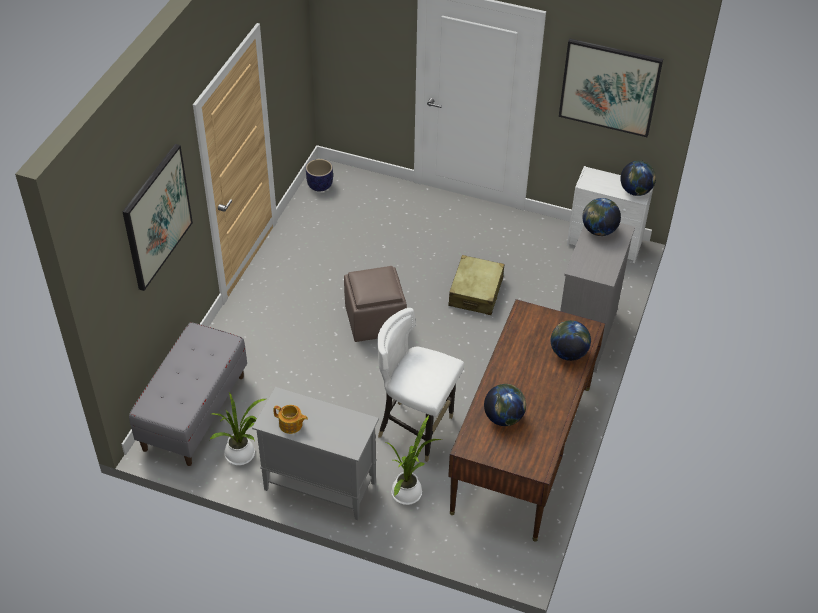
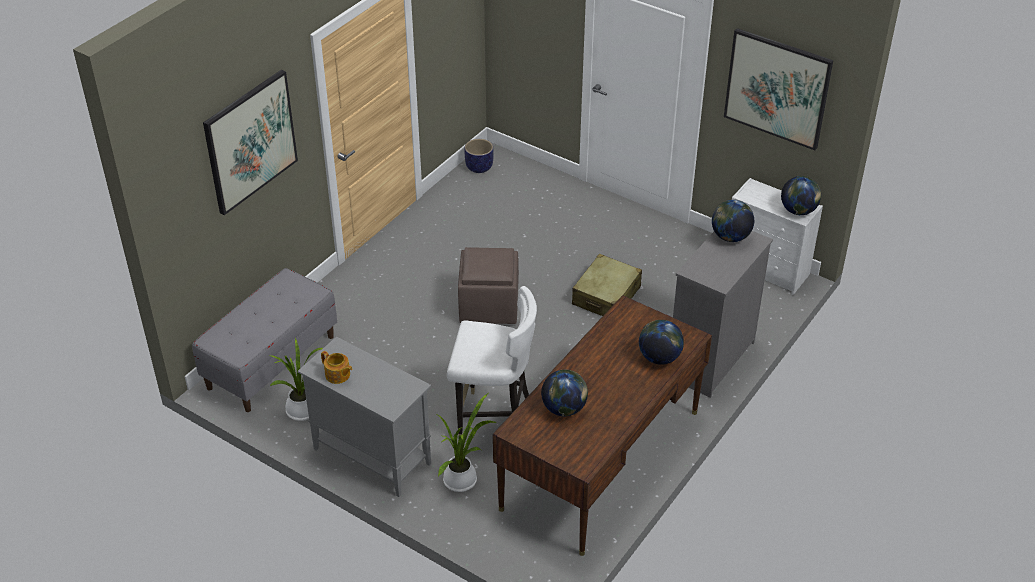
camera: 15 degrees right, 5 degrees down
white chair [377,308,464,462] -> white chair turned 150 degrees clockwise [447,286,537,435]

